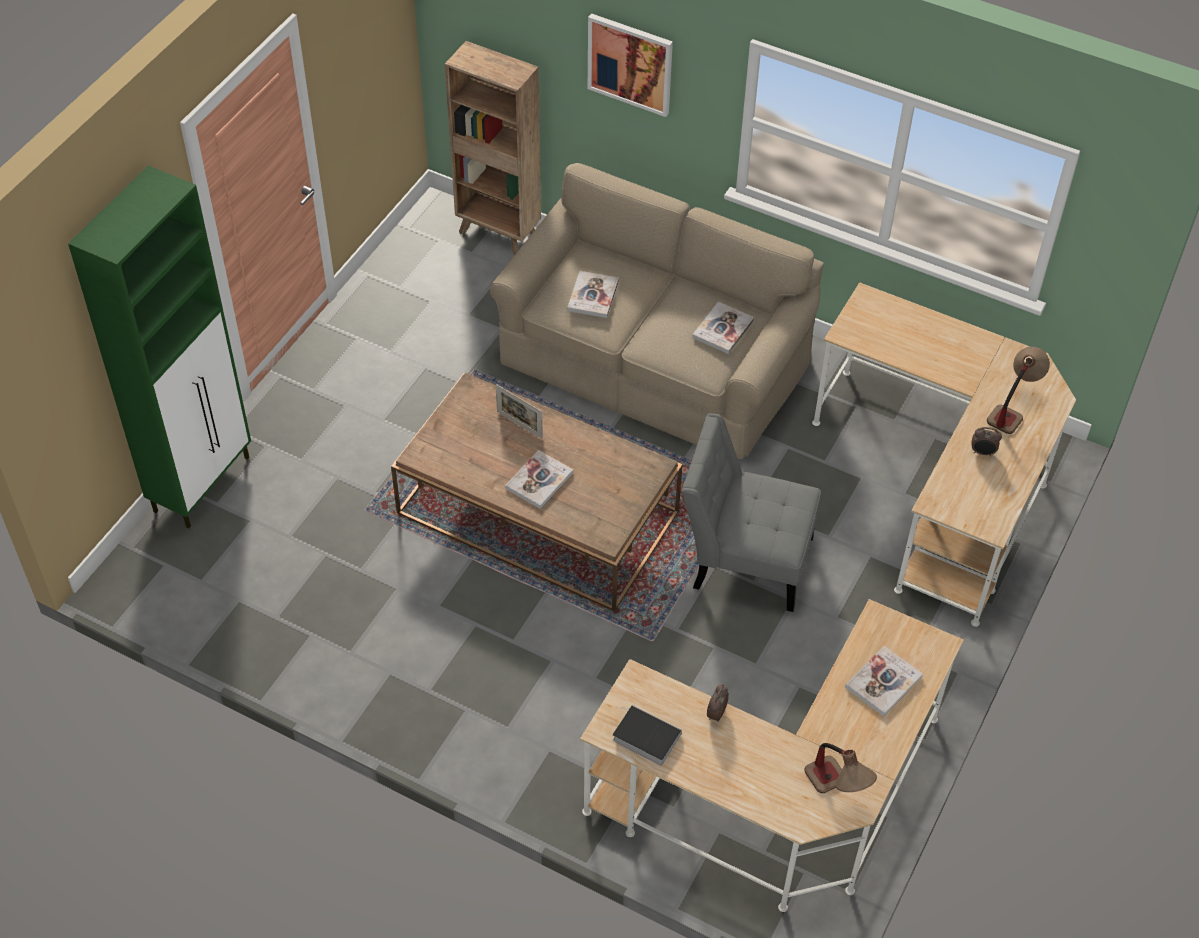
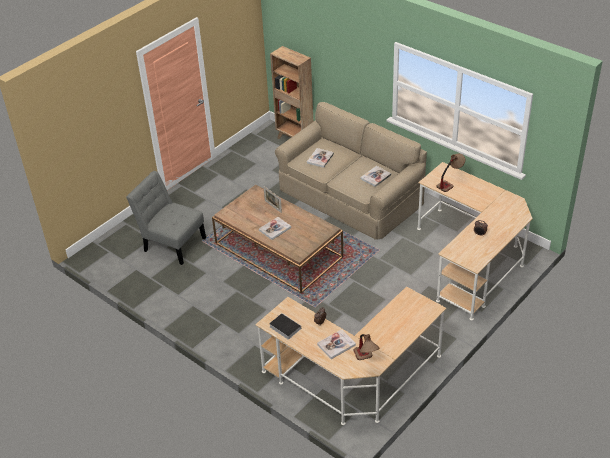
camera: 15 degrees right, 10 degrees down
green cabinet [68,166,251,528] -> none
picture [588,13,673,117] -> none
grey chair [682,413,821,612] -> grey chair moved to [126,171,206,265]
book [845,646,923,717] -> book moved to [317,329,356,359]
table lamp [987,347,1050,434] -> table lamp moved to [436,154,465,192]

